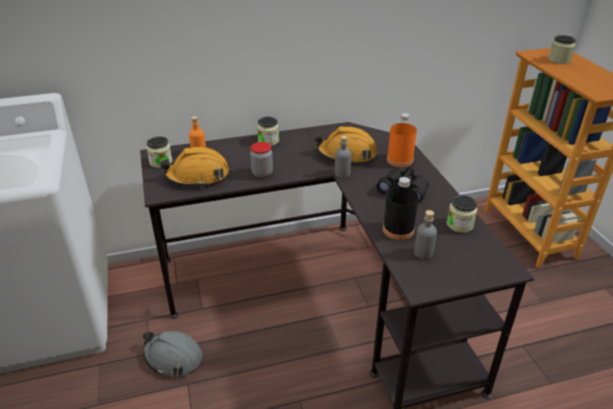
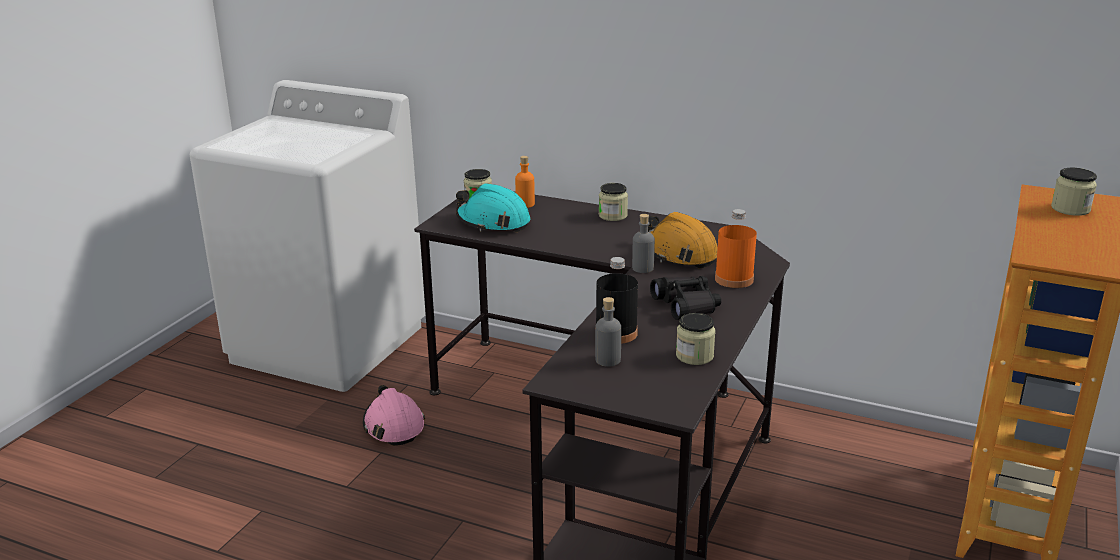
camera: 40 degrees right, 10 degrees down
grey hard hat [143,331,202,376] -> pink hard hat [363,385,425,446]
orange hard hat [160,147,229,188] -> turquoise hard hat [456,184,530,232]
jar [250,142,273,178] -> none

